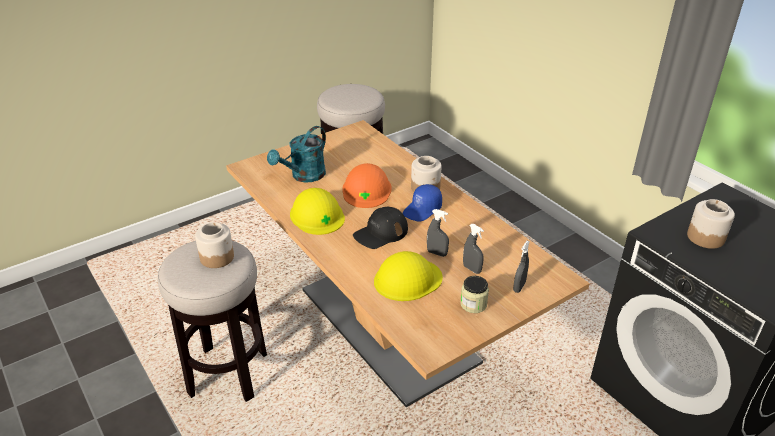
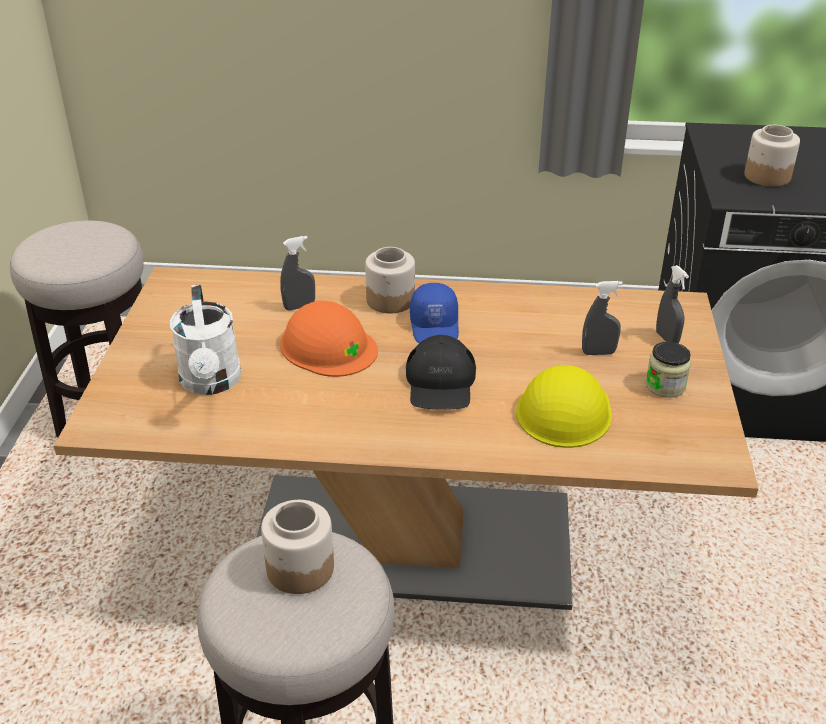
camera: 50 degrees left, 0 degrees up
turquoise watering can [267,126,326,183] -> white watering can [170,284,241,395]
yellow hard hat [290,188,345,235] -> none
grey spray bottle [427,209,449,257] -> grey spray bottle moved to [280,236,315,311]

